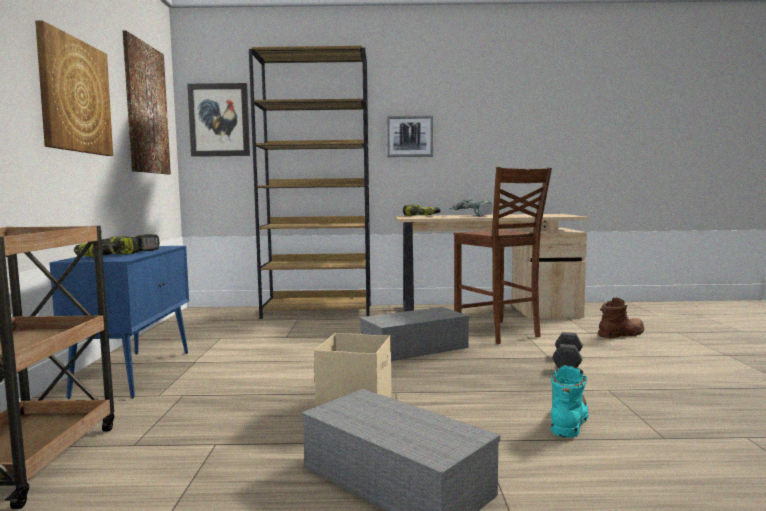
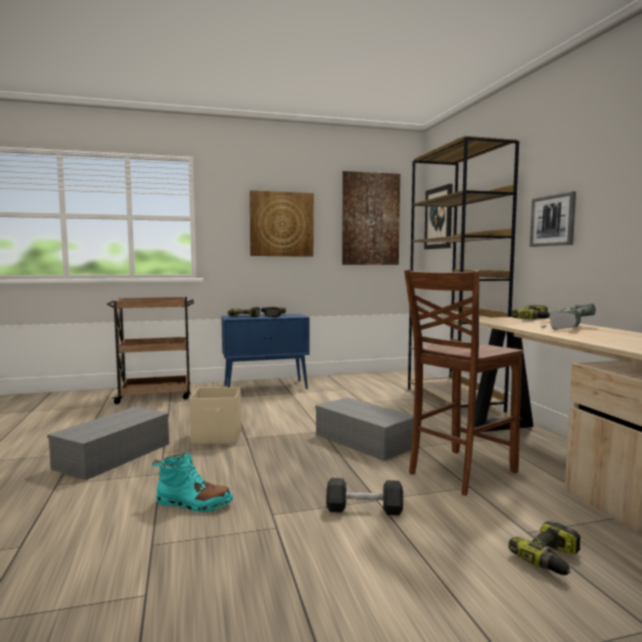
camera: 75 degrees right, 0 degrees up
brown boot [598,298,644,339] -> power drill [508,521,581,575]

